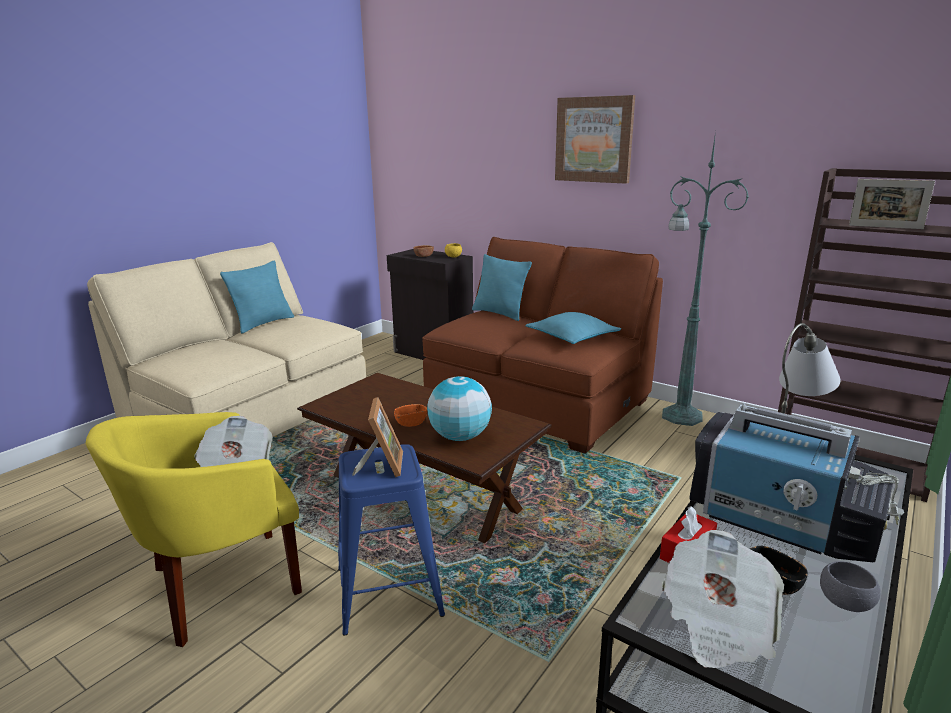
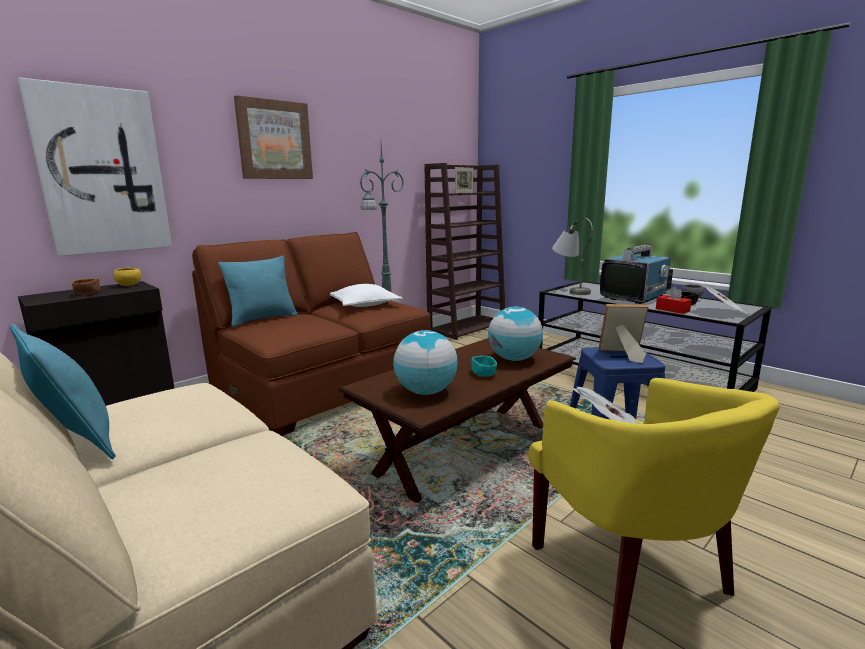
camera: 80 degrees left, 5 degrees down
orange bowl [394,404,427,427] -> turquoise bowl [471,356,497,377]
turquoise pillow [526,312,621,344] -> white pillow [330,284,403,307]
none -> picture [18,78,172,256]
none -> globe [393,330,458,395]

